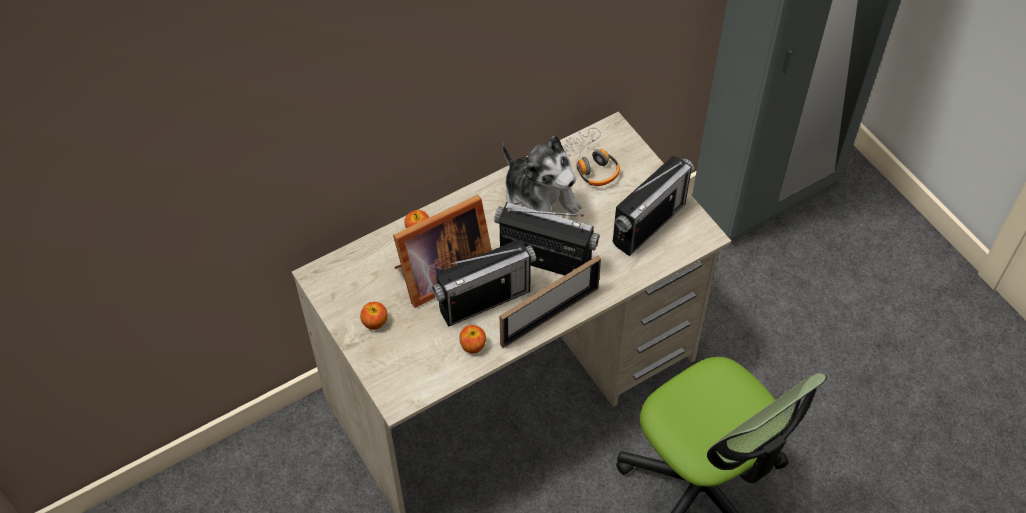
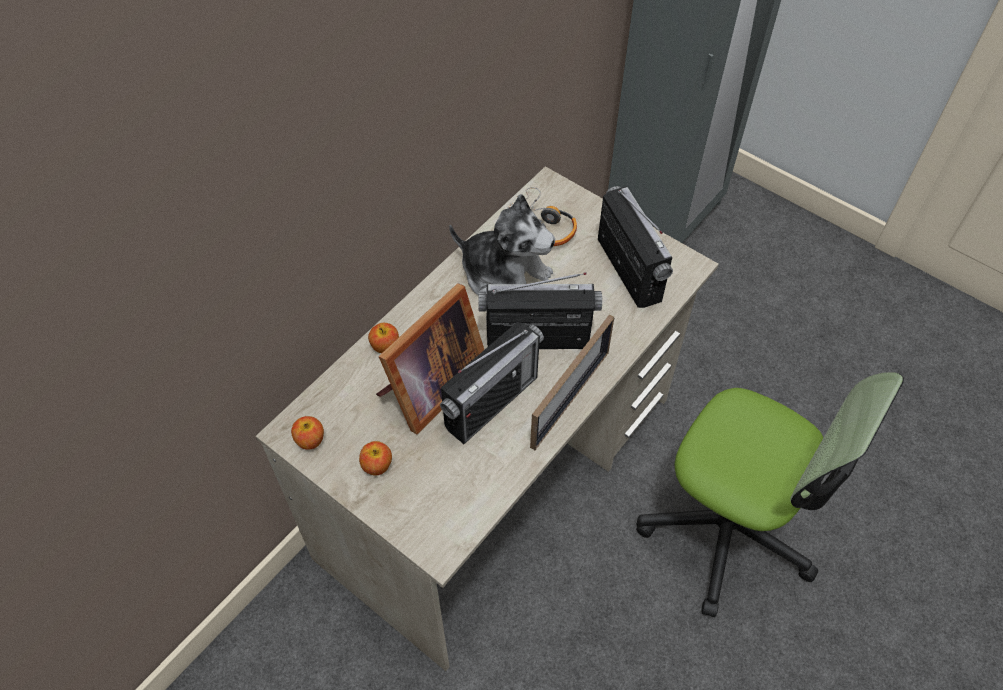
camera: 20 degrees left, 0 degrees up
apple [459,325,486,353] -> apple moved to [291,416,324,450]
radio [613,156,694,256] -> radio turned 45 degrees counterclockwise [598,186,673,308]

